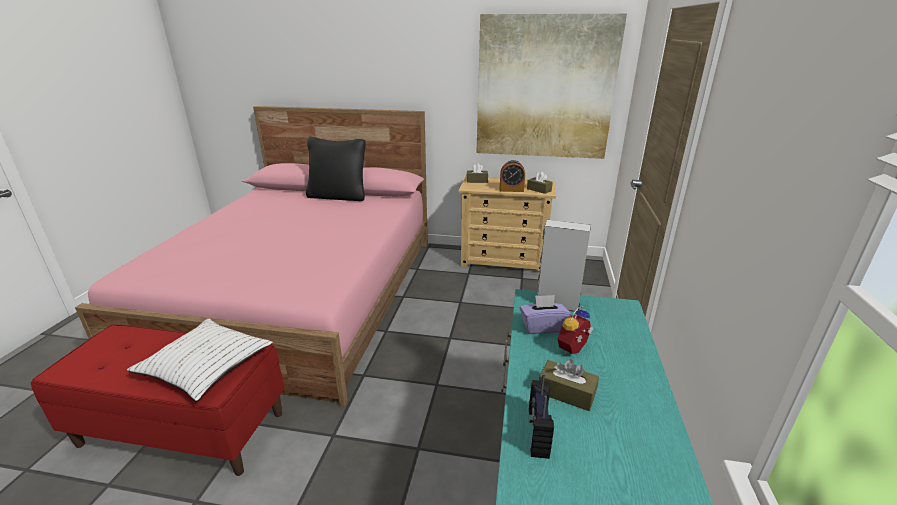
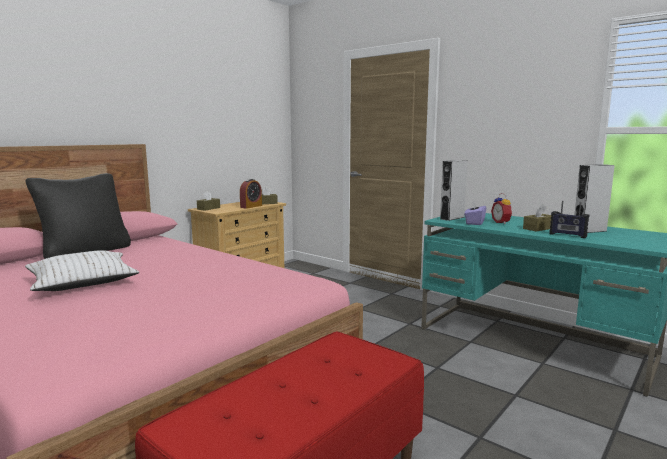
camera: 60 degrees left, 15 degrees down
white pillow [127,318,272,401] -> white pillow moved to [25,250,139,291]
picture [476,13,627,159] -> none
none -> grey speaker [575,164,615,233]

